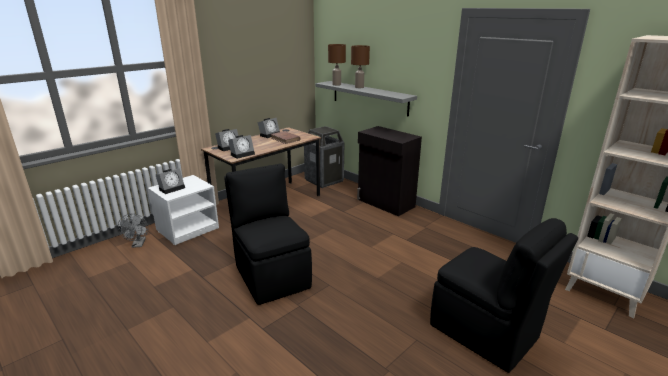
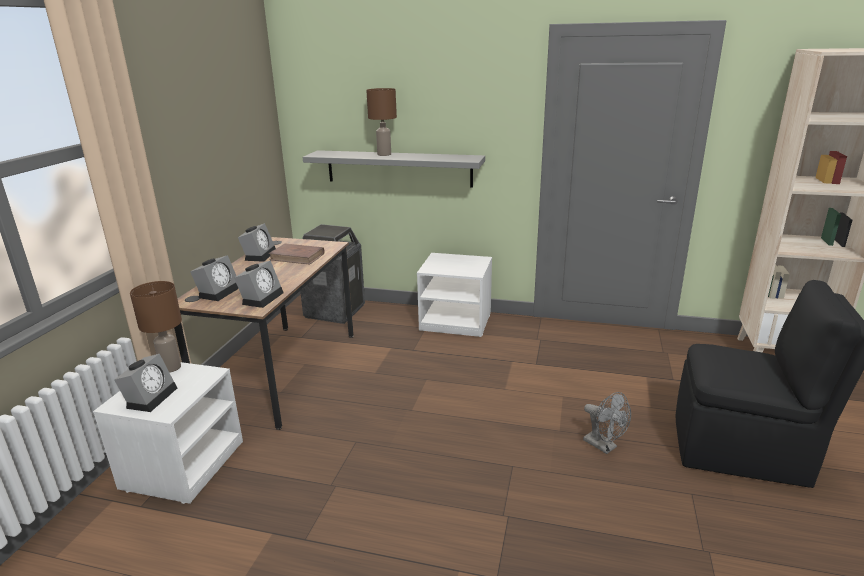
camera: 30 degrees left, 0 degrees up
grey fan [118,214,148,248] -> grey fan moved to [583,392,631,454]
black chair [224,163,312,305] -> none
brown table lamp [328,44,346,86] -> brown table lamp moved to [130,281,182,373]
black cabinet [357,126,422,216] -> white nightstand [417,253,492,337]

